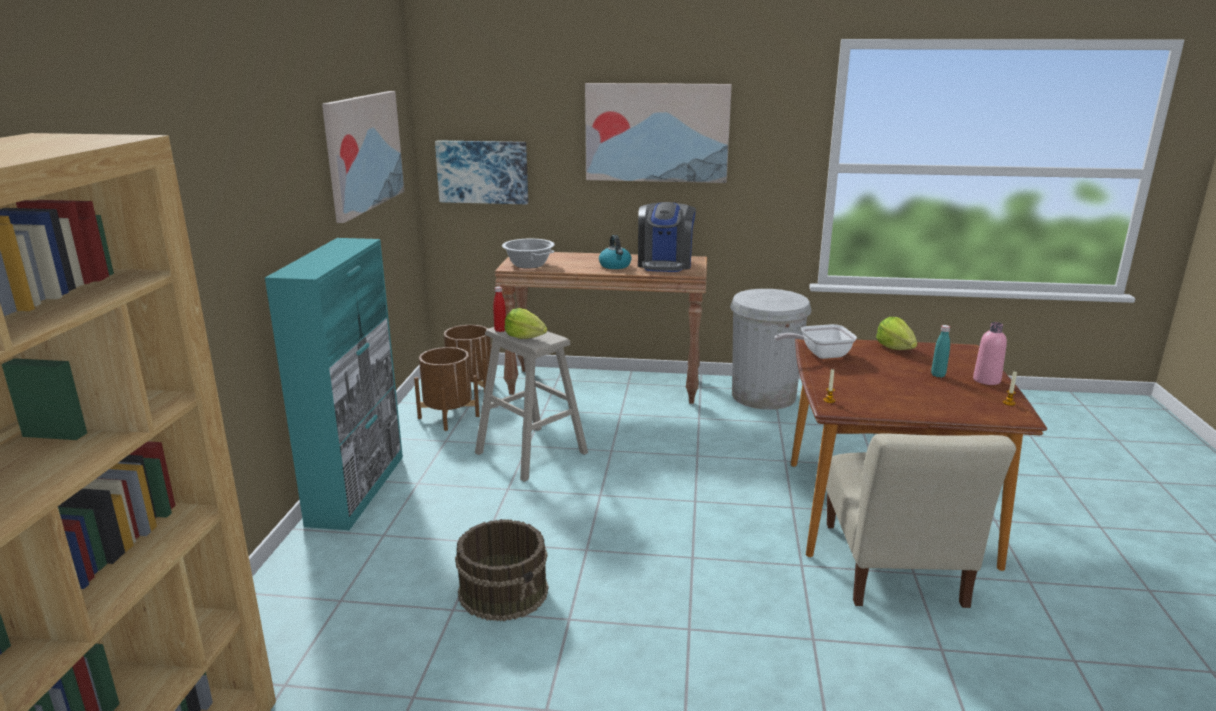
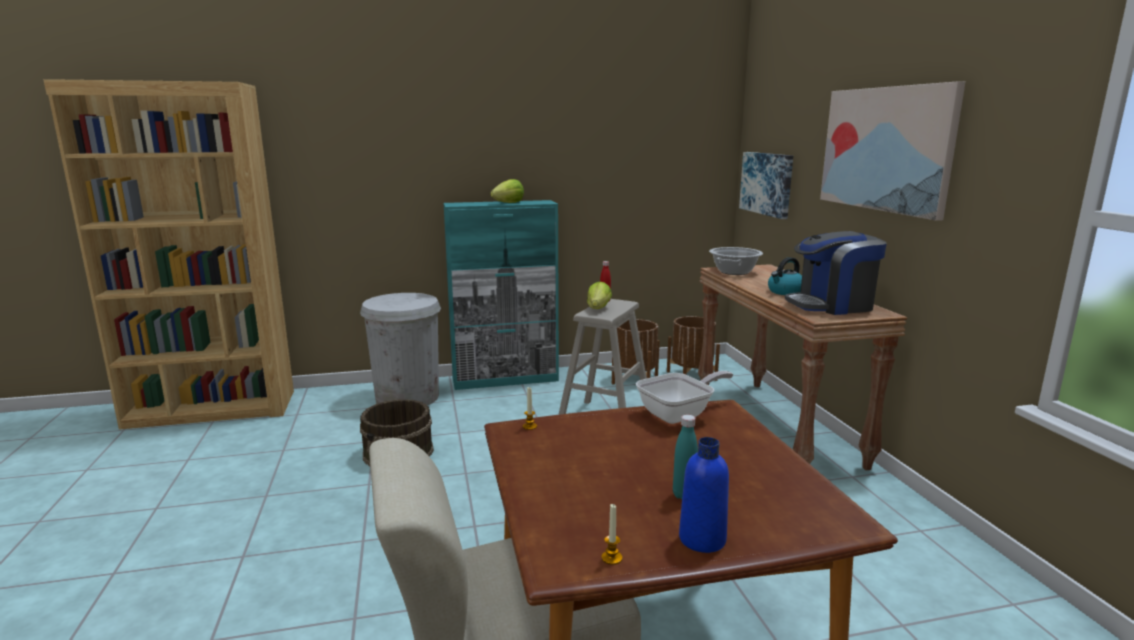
camera: 70 degrees right, 5 degrees down
picture [322,91,404,223] -> none
white trash can [730,289,812,410] -> white trash can moved to [360,293,441,406]
frying pan [774,324,857,359] -> frying pan turned 90 degrees clockwise [636,371,733,424]
lettuce [876,317,917,350] -> lettuce moved to [490,179,524,203]
pink bottle [973,322,1007,385] -> blue bottle [679,437,729,553]

